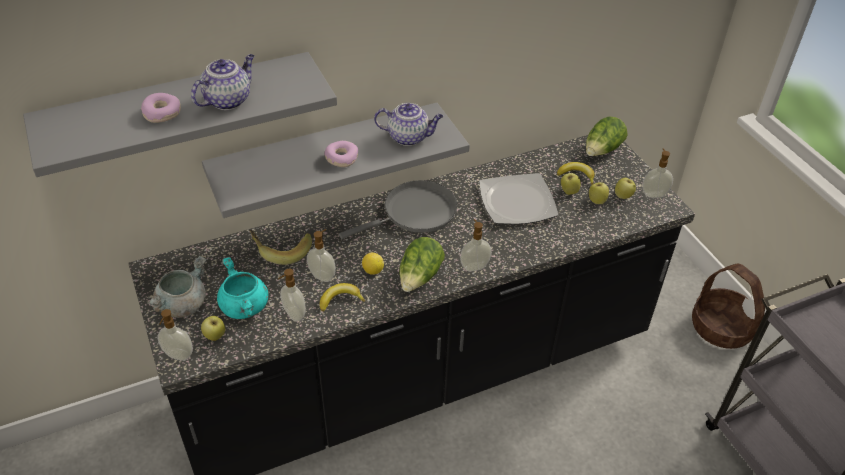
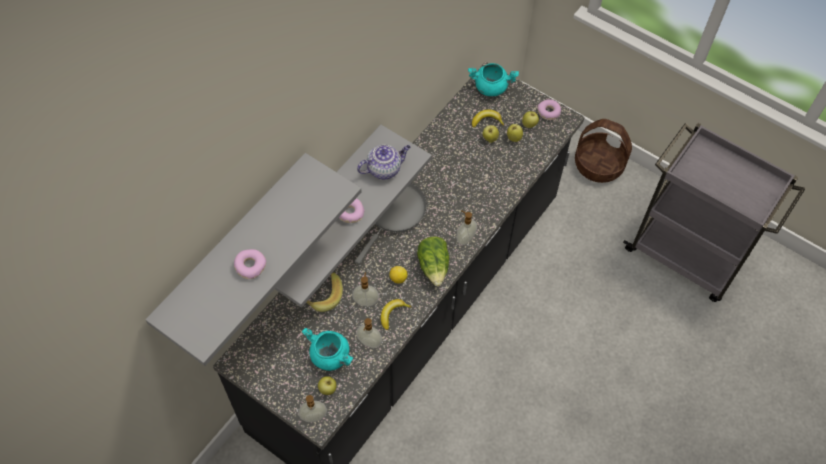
camera: 30 degrees left, 15 degrees up
grey cooking pot [148,255,206,318] -> none
teapot [191,54,254,110] -> none
plate [479,173,558,225] -> none
lettuce [586,117,628,156] -> turquoise cooking pot [468,63,519,96]
soap dispenser [642,149,673,198] -> donut [537,99,561,120]

